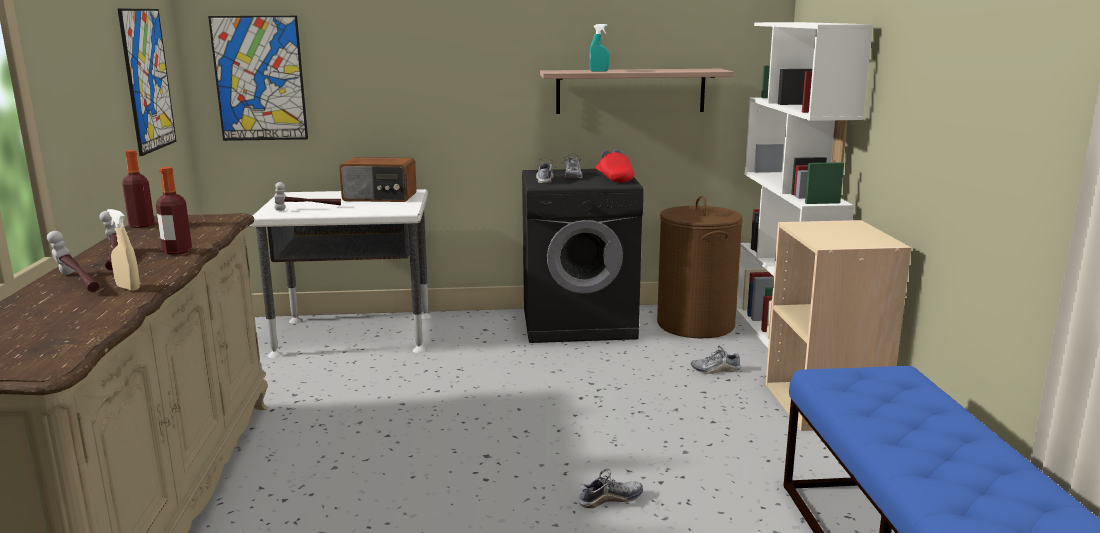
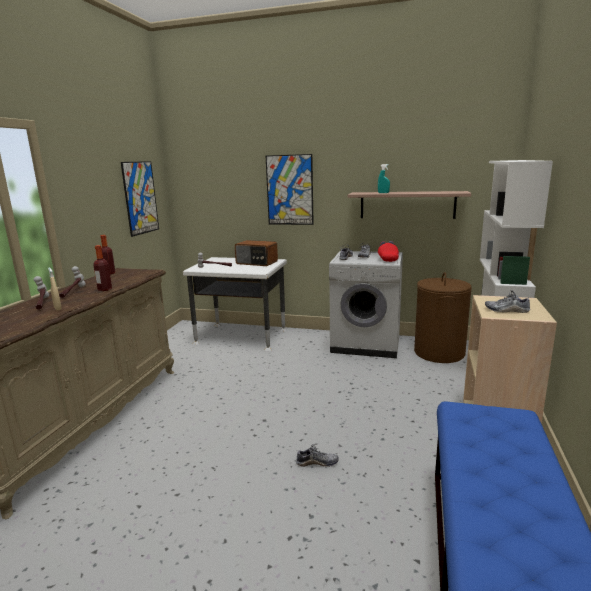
camera: 20 degrees right, 0 degrees up
picture [208,16,308,141] -> picture moved to [266,154,314,225]
black washing machine [522,169,644,343] -> white washing machine [329,251,403,358]
shoe [691,346,741,374] -> shoe moved to [485,290,530,313]

